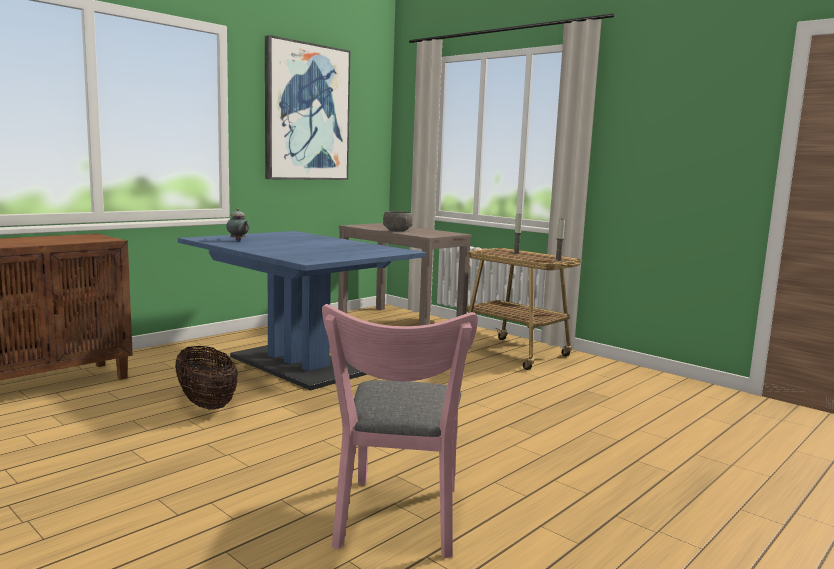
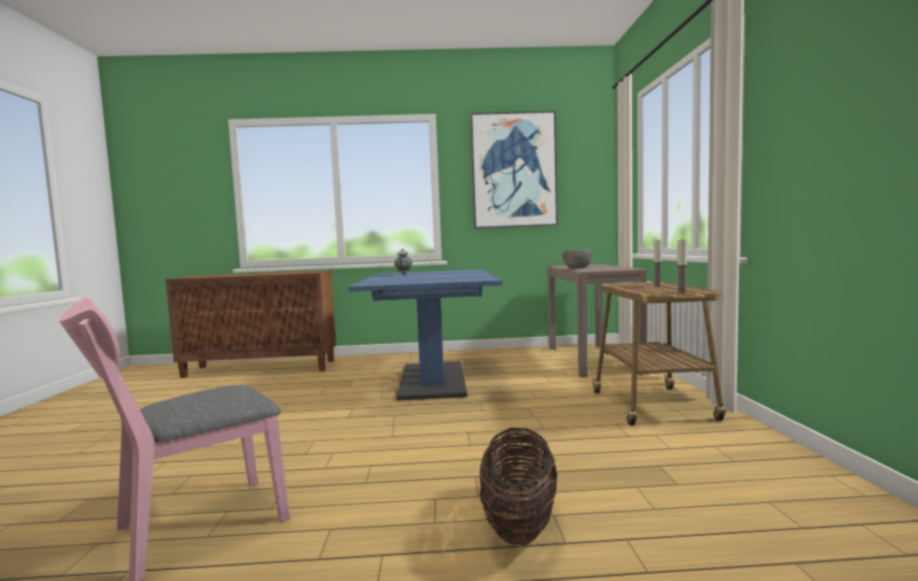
camera: 45 degrees right, 5 degrees down
basket [175,346,238,410] -> basket moved to [480,428,557,545]

